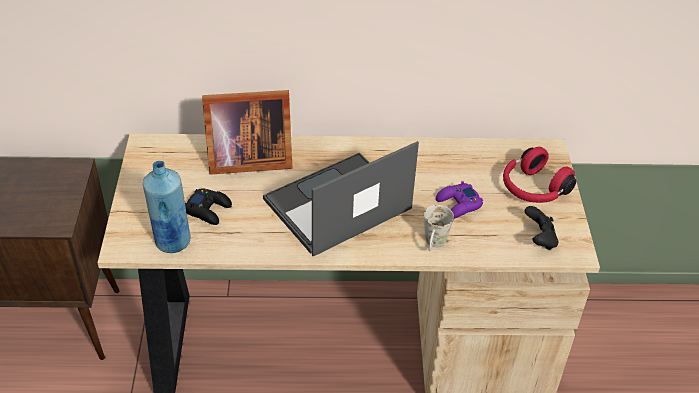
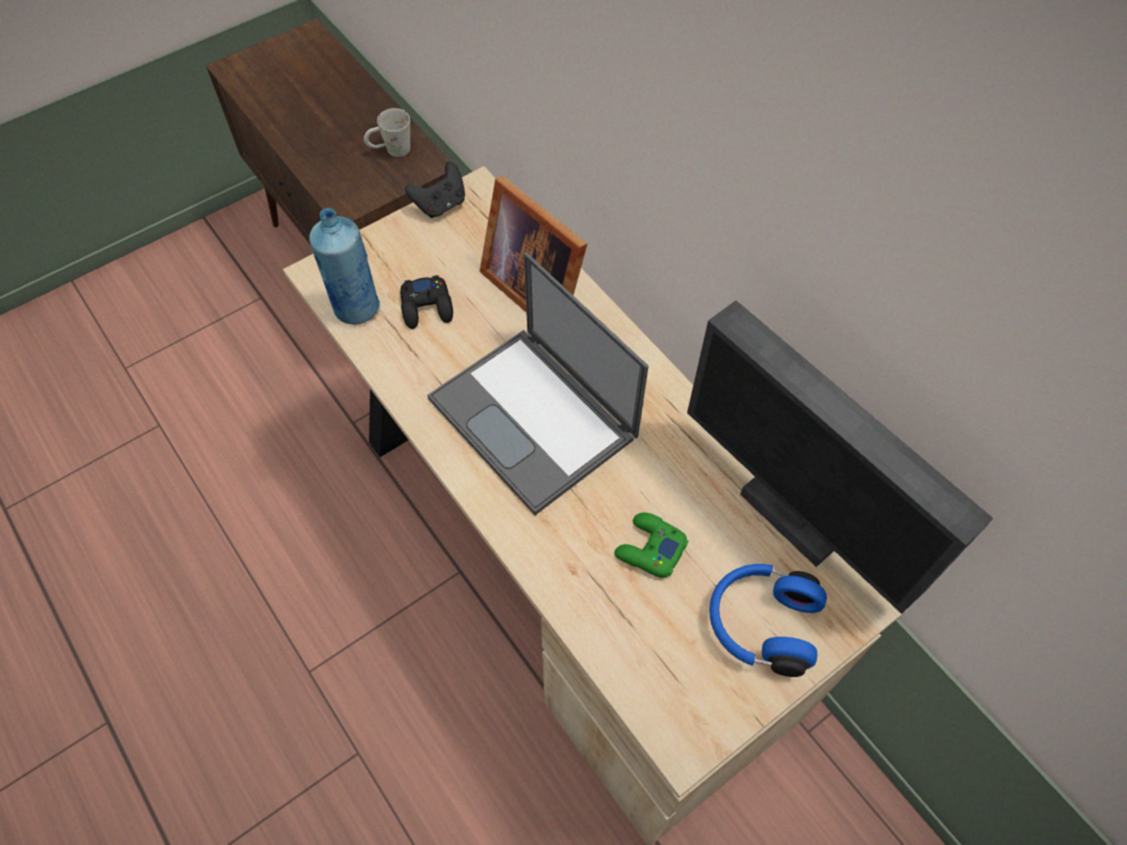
camera: 55 degrees right, 15 degrees up
laptop [263,141,419,257] -> laptop turned 150 degrees counterclockwise [427,252,649,515]
white mug [424,205,454,251] -> white mug moved to [364,108,410,157]
purple game controller [436,181,483,219] -> green game controller [614,512,688,578]
red headphones [503,147,576,203] -> blue headphones [709,564,827,677]
black game controller [525,206,558,250] -> black game controller moved to [405,162,465,218]
none -> monitor [687,300,994,614]

